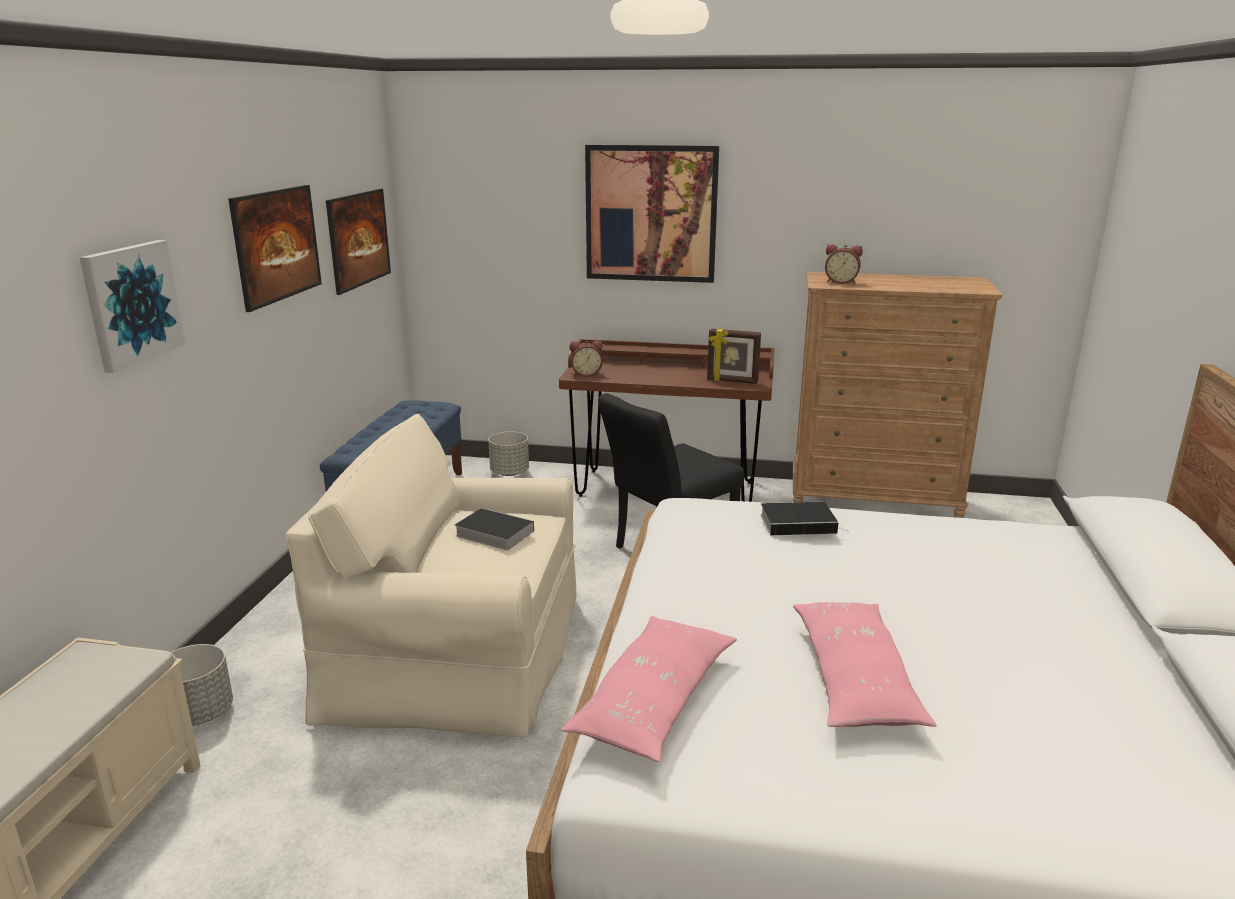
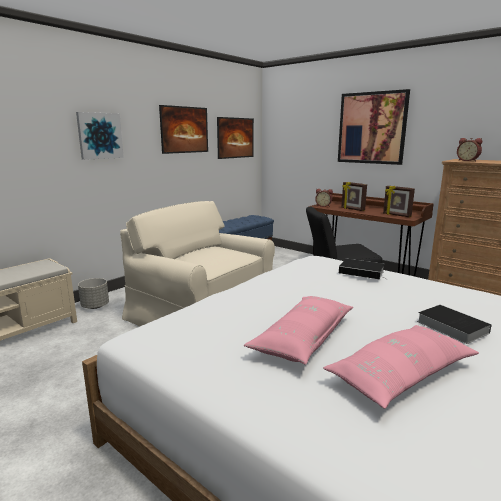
camera: 30 degrees right, 5 degrees down
book [454,508,534,550] -> book moved to [417,305,492,344]
grey planter [488,432,529,476] -> none
pink pillow [561,616,737,762] -> pink pillow moved to [323,325,479,409]
none -> picture frame [342,182,367,211]

